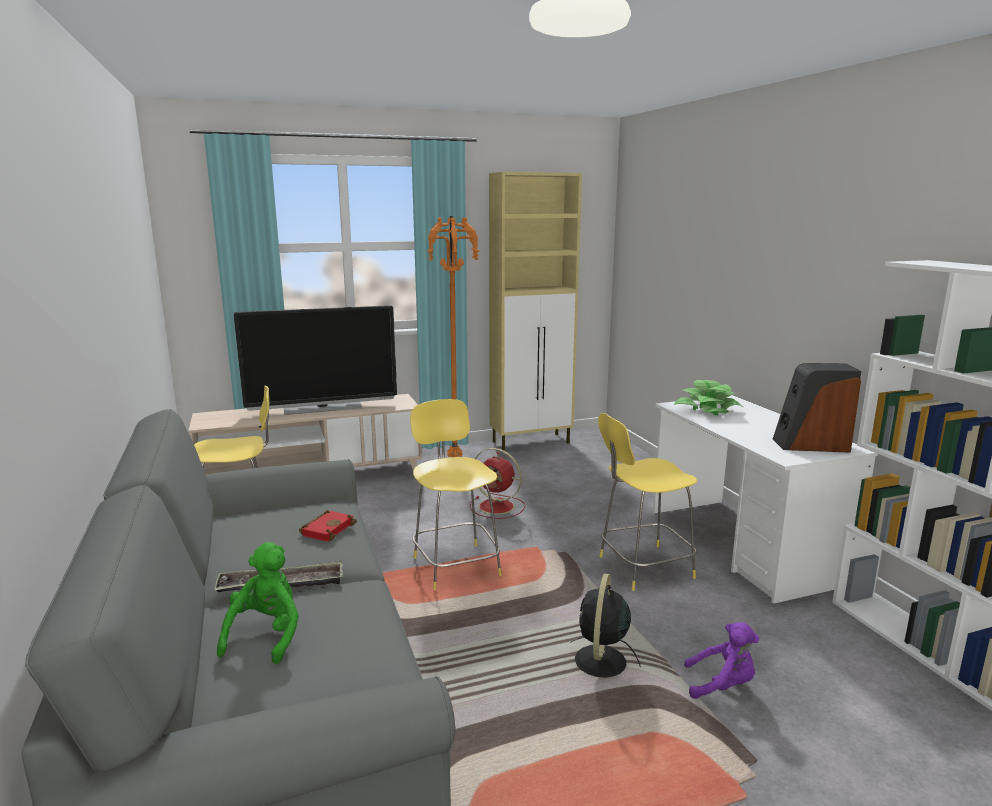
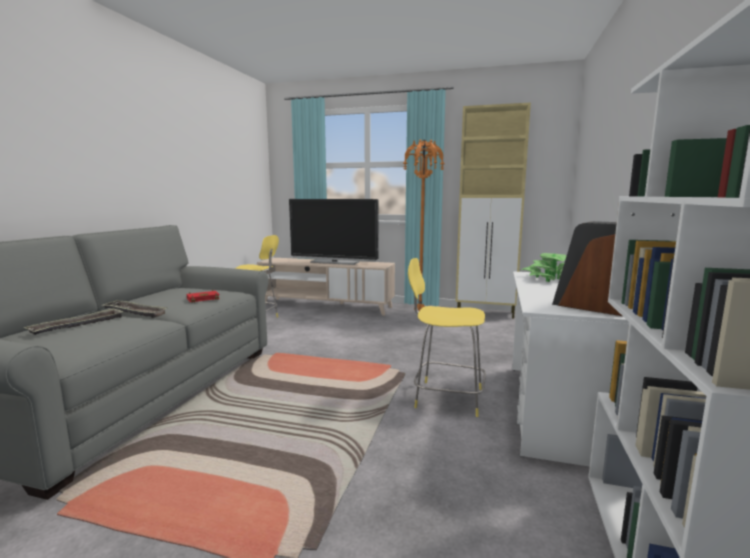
camera: 35 degrees right, 5 degrees down
green plush toy [217,542,299,664] -> tray [24,308,124,335]
yellow stool [410,399,502,590] -> none
red fan [469,448,525,519] -> none
black fan [570,573,641,678] -> none
purple plush toy [684,622,759,699] -> none

